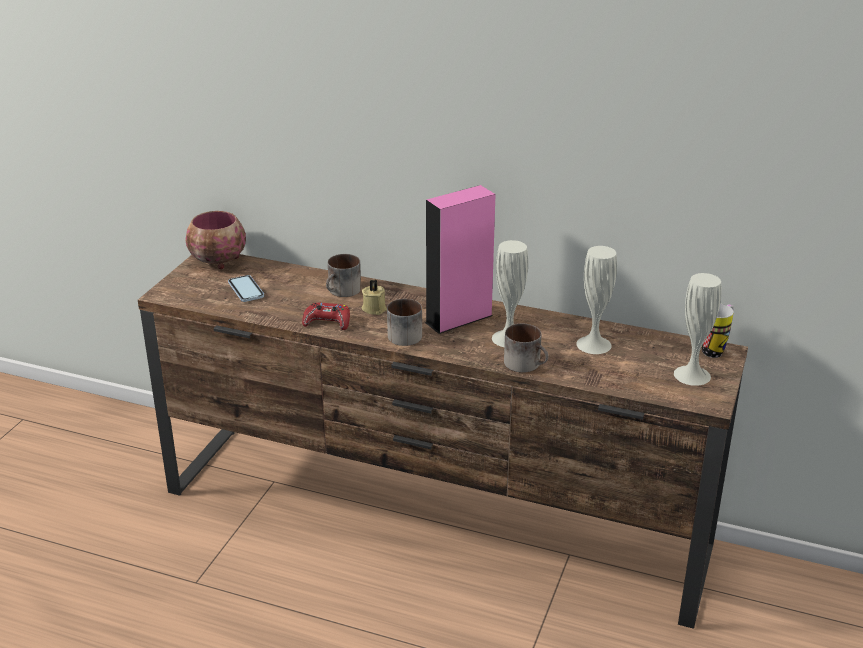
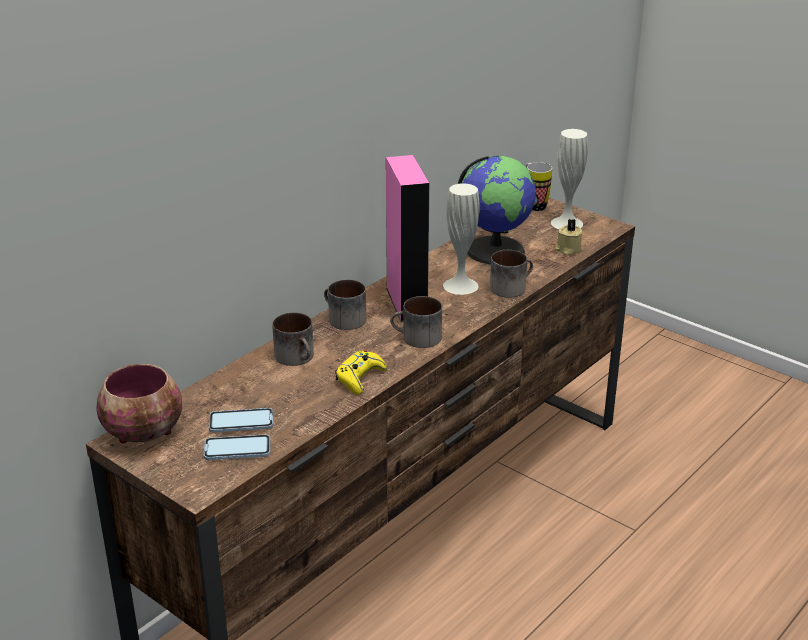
camera: 70 degrees left, 0 degrees up
red game controller [302,302,350,330] -> yellow game controller [335,350,387,395]
beige candle [362,279,387,315] -> beige candle moved to [555,219,583,255]
white vase [576,246,617,354] -> globe [458,156,536,265]
none -> phone [203,434,270,460]
none -> mug [324,279,366,330]

